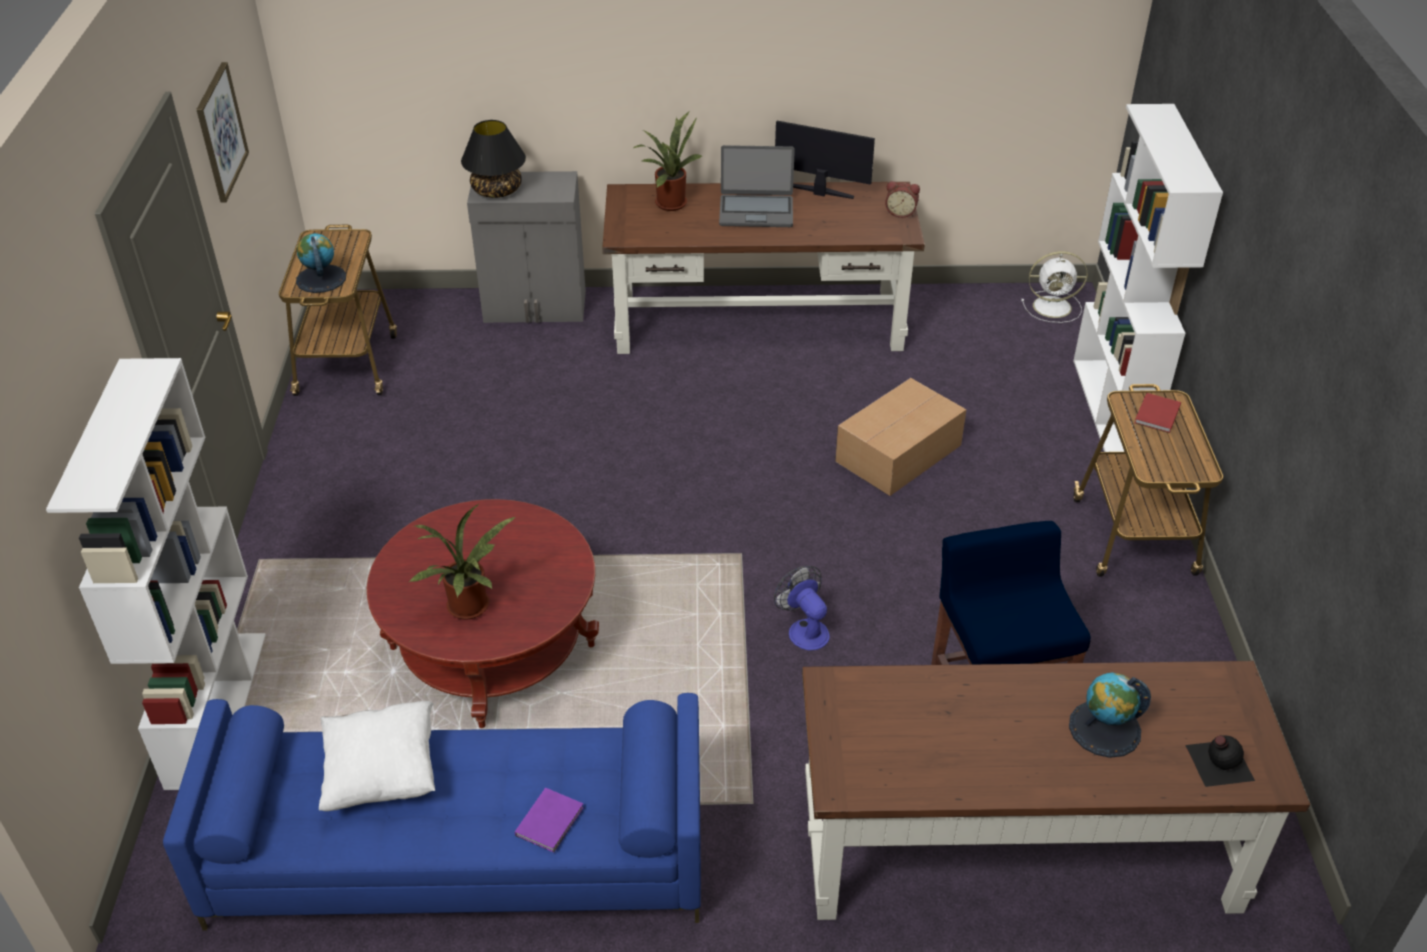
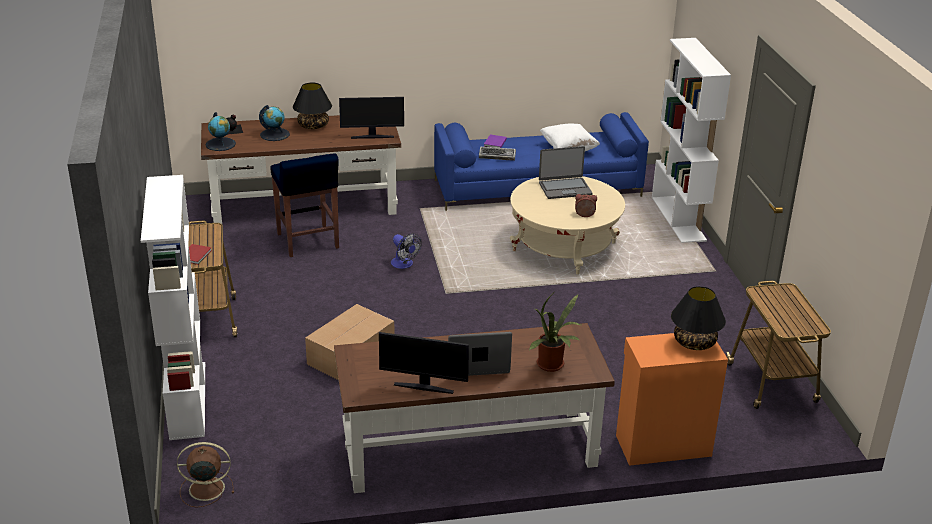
camera: 170 degrees right, 10 degrees down
picture [196,62,249,203] -> none
globe [296,233,346,293] -> globe moved to [206,112,236,151]
red coffee table [367,499,599,728] -> beige coffee table [510,176,625,274]
potted plant [408,502,515,620] -> laptop [539,146,592,199]
grey cabinet [467,171,586,323] -> orange cabinet [616,333,728,466]
alarm clock [885,181,920,218] -> alarm clock moved to [575,194,597,217]
white fan [1021,251,1087,323] -> brown fan [177,442,234,508]
none -> black table lamp [293,82,332,129]
none -> monitor [339,97,404,139]
none -> keyboard [479,147,516,161]

